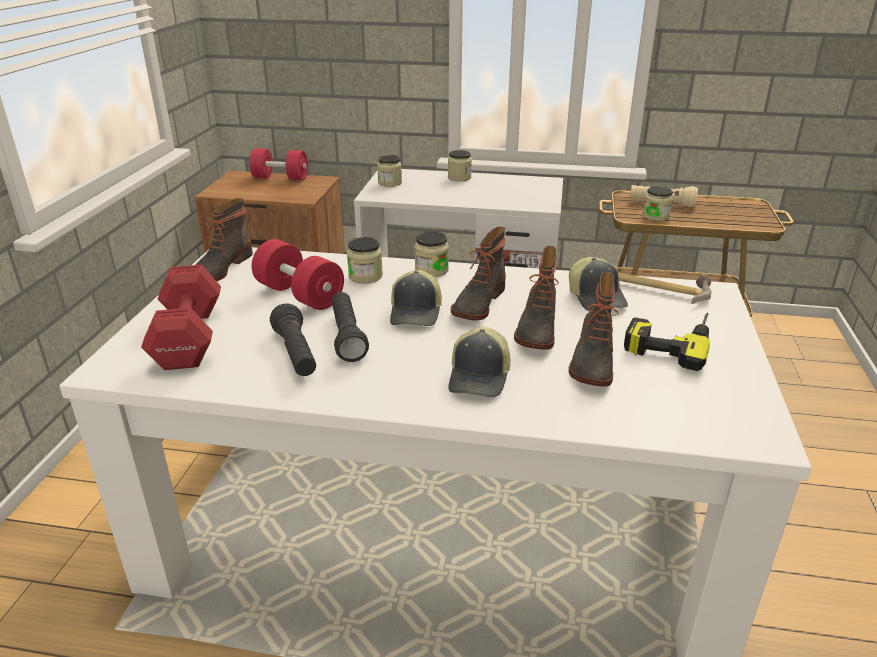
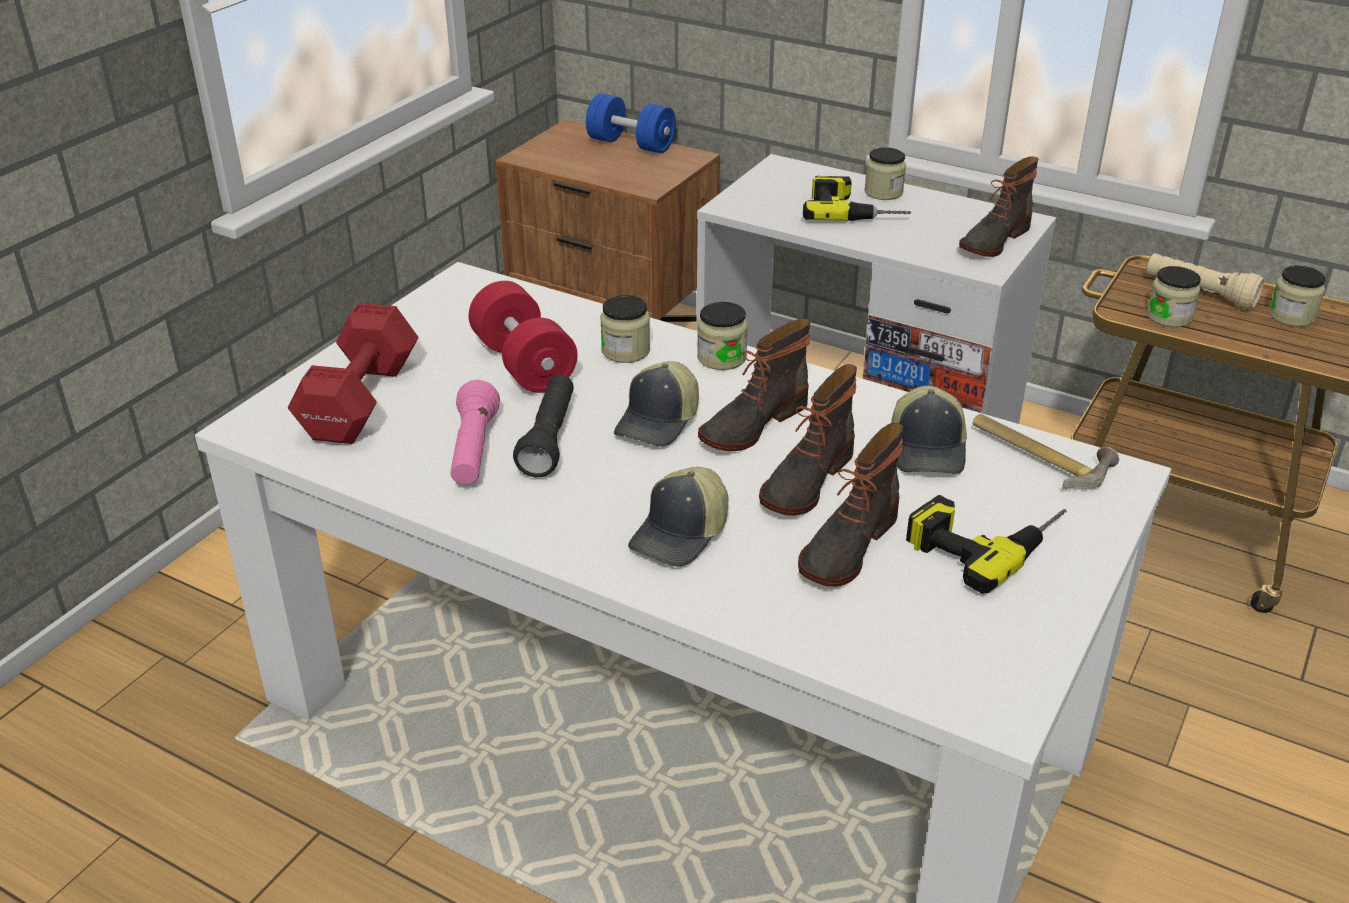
camera: 20 degrees right, 5 degrees up
boot [196,198,253,281] -> boot moved to [959,156,1039,257]
red dumbbell [249,148,308,180] -> blue dumbbell [586,93,676,153]
black flashlight [270,304,316,376] -> pink flashlight [450,380,500,485]
jar [377,155,402,187] -> jar moved to [1269,265,1326,327]
none -> power drill [803,176,911,221]

